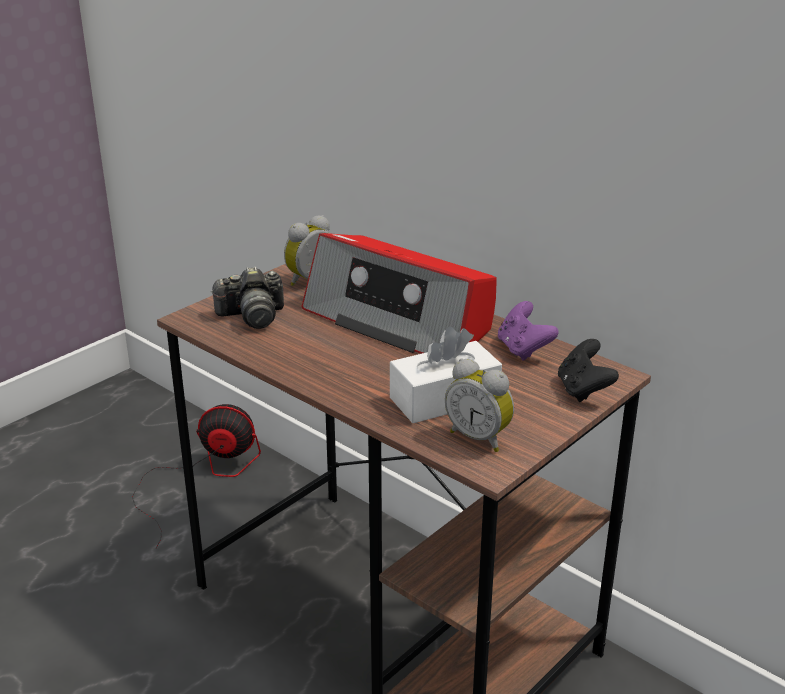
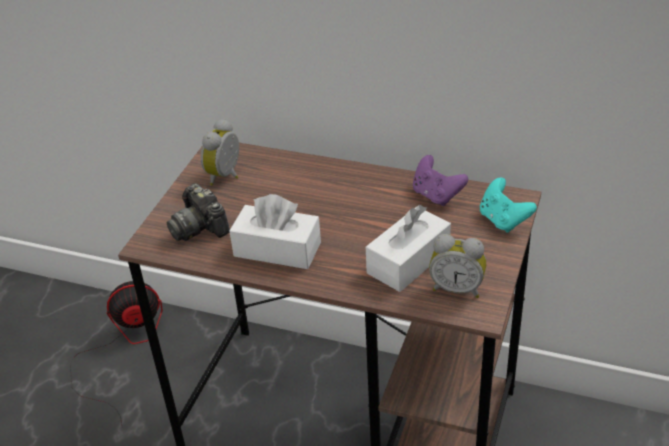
camera: 20 degrees left, 10 degrees up
camera [210,266,284,329] -> camera turned 90 degrees clockwise [167,183,230,241]
radio [301,233,497,354] -> none
black game controller [558,339,619,402] -> turquoise game controller [480,177,537,233]
none -> white tissue box [229,194,321,269]

